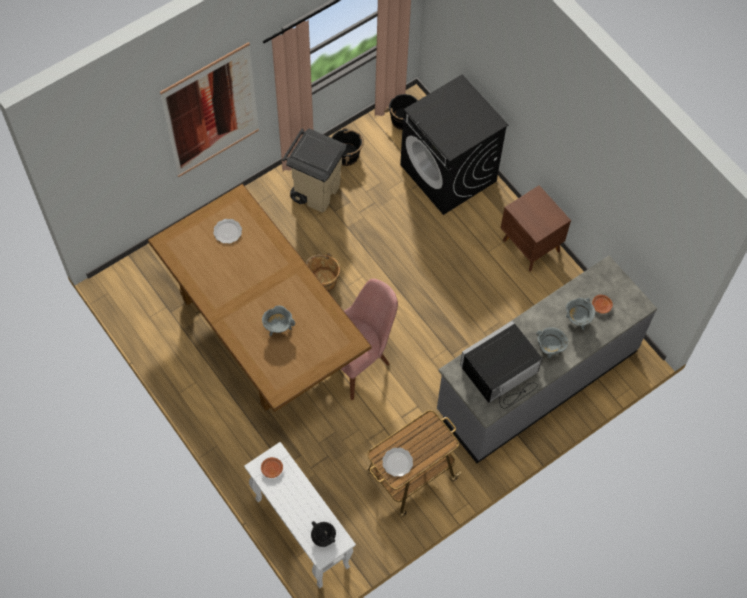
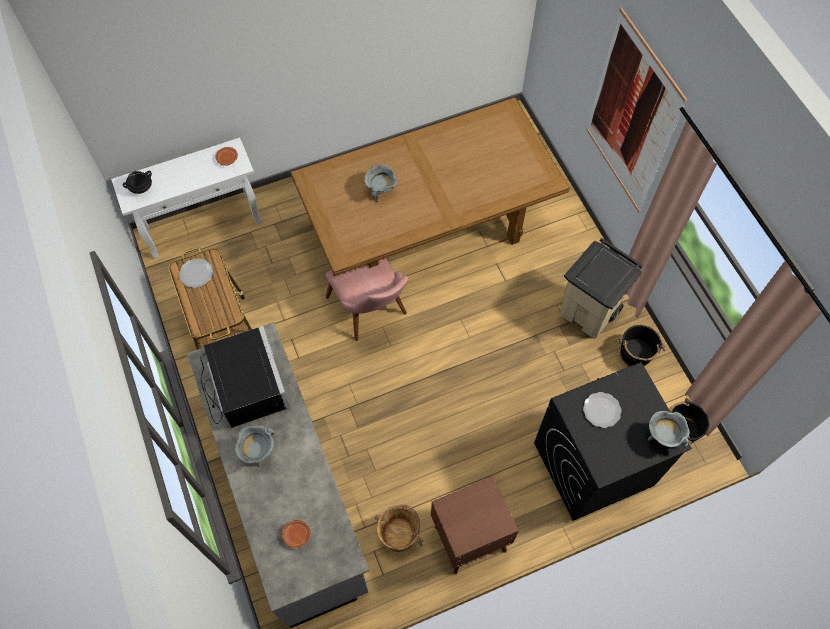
camera: 105 degrees right, 0 degrees up
plate [213,219,242,244] -> plate moved to [583,392,622,428]
brown bucket [306,253,340,291] -> brown bucket moved to [374,504,423,552]
grey cooking pot [566,297,595,330] -> grey cooking pot moved to [648,411,689,448]

